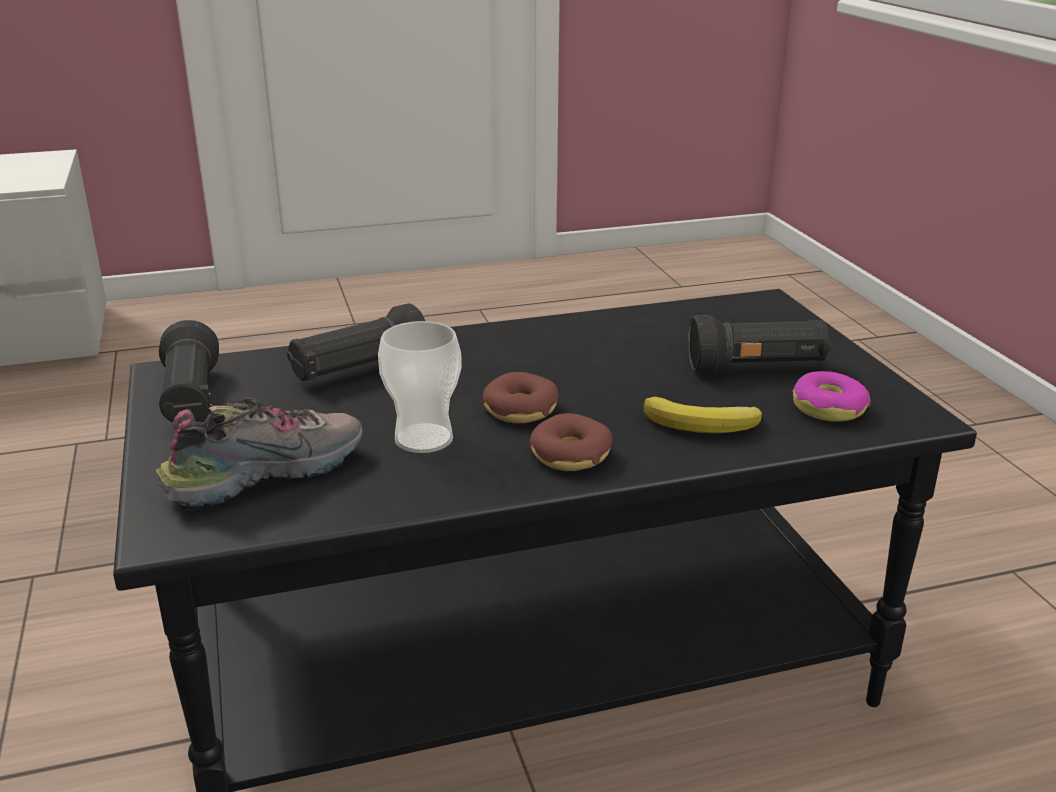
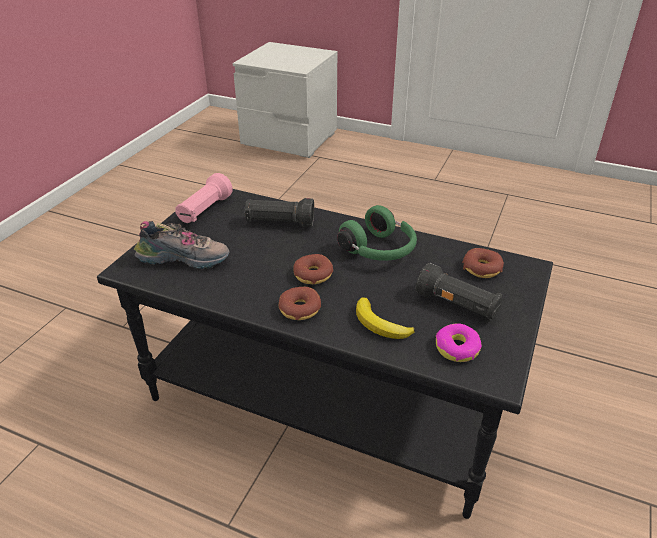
camera: 40 degrees right, 10 degrees up
black flashlight [159,320,219,423] -> pink flashlight [175,173,233,223]
cup [378,321,462,453] -> none
none -> green headphones [337,205,417,261]
none -> donut [462,248,504,278]

